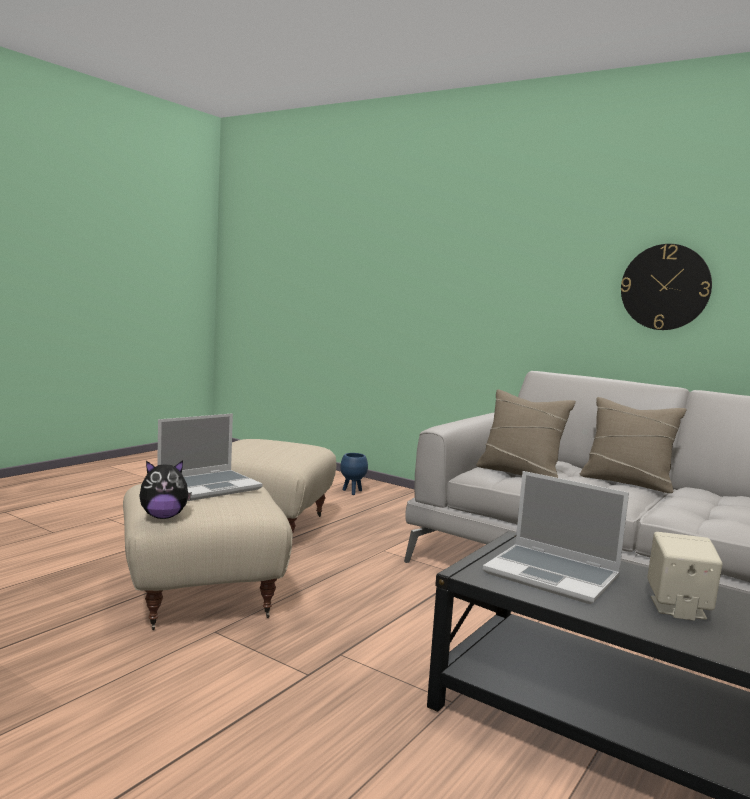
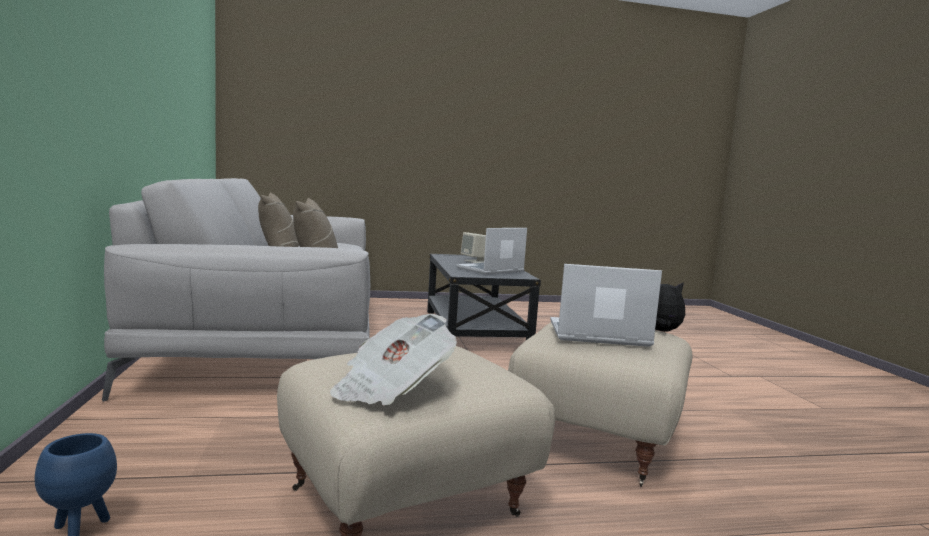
camera: 135 degrees left, 0 degrees up
laptop [483,471,629,604] -> laptop turned 120 degrees counterclockwise [457,228,527,275]
wall clock [621,244,712,330] -> none
none -> newspaper [330,314,457,405]

